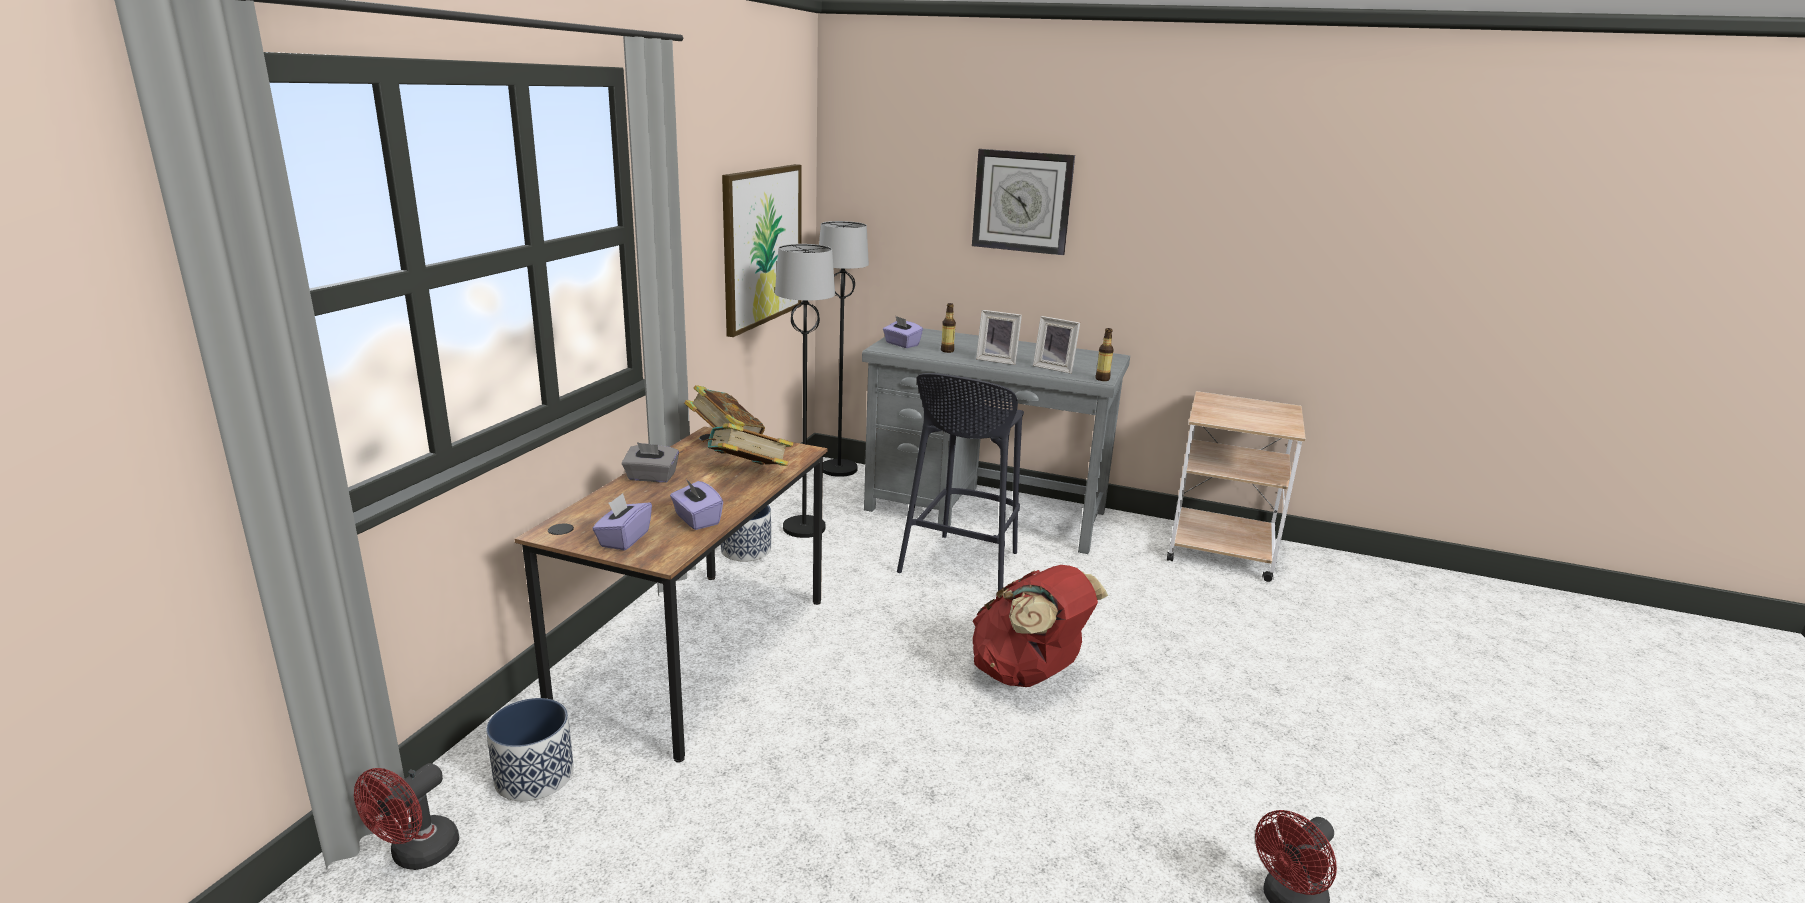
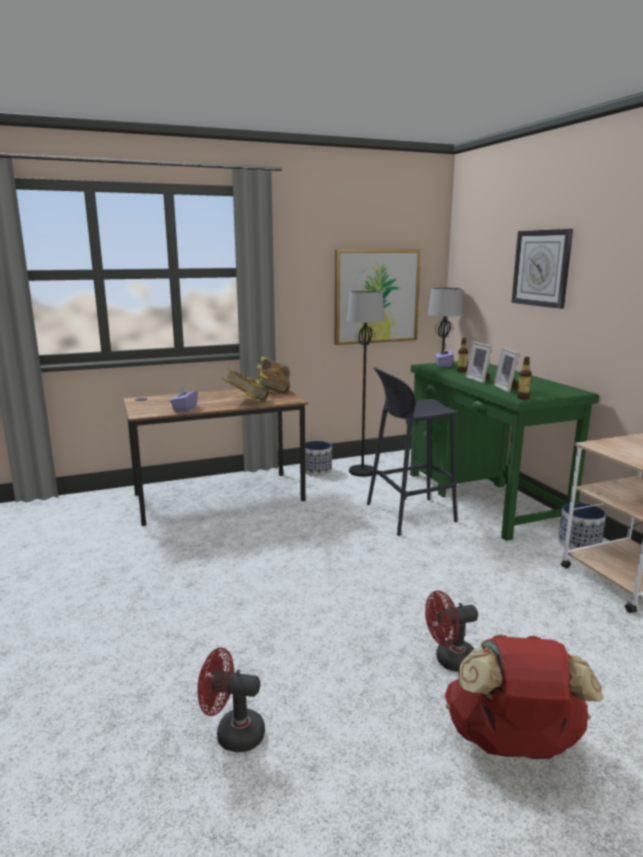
camera: 50 degrees right, 5 degrees down
red fan [354,763,459,870] -> red fan moved to [425,591,478,672]
planter [486,698,574,801] -> planter moved to [558,503,606,549]
purple tissue box [592,493,652,550] -> none
grey tissue box [622,442,679,483] -> none
grey desk [862,328,1130,554] -> green desk [410,360,599,541]
red backpack [973,565,1108,687] -> red backpack moved to [445,634,603,759]

